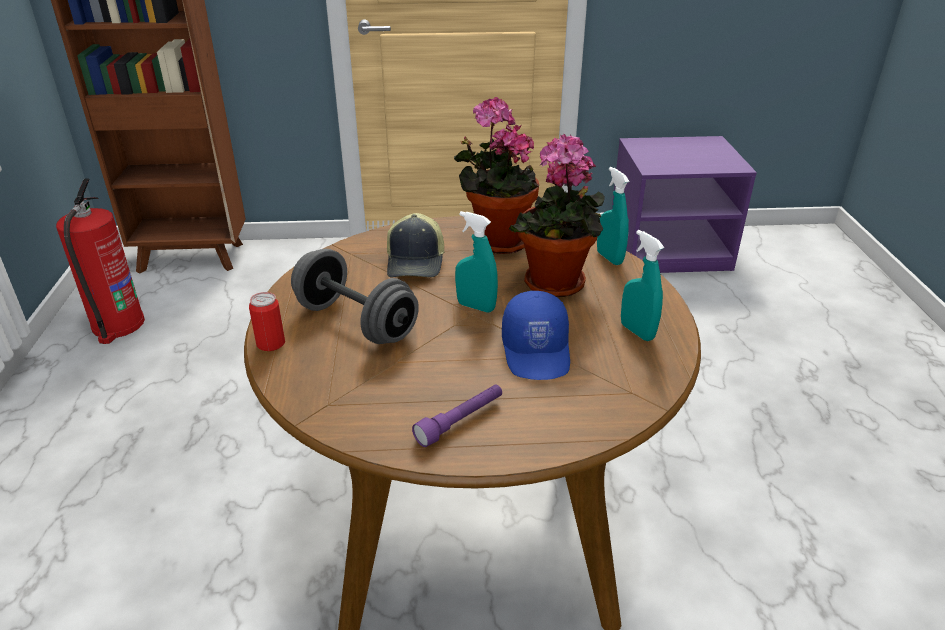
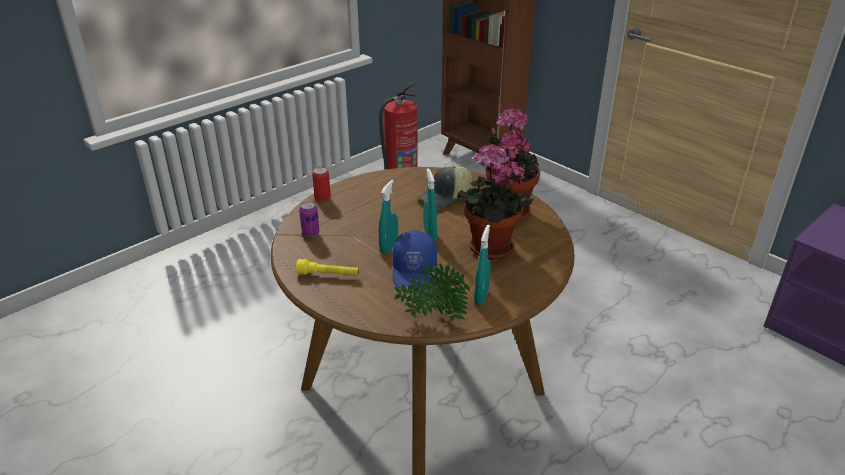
camera: 50 degrees right, 0 degrees up
grey dumbbell [291,249,419,344] -> none
purple flashlight [412,384,502,447] -> yellow flashlight [296,259,359,276]
blue cap [502,291,570,380] -> blue cap turned 45 degrees counterclockwise [392,231,437,290]
turquoise spray bottle [597,167,629,265] -> turquoise spray bottle moved to [379,180,398,254]
none -> can [299,201,320,237]
none -> potted plant [394,263,470,321]

